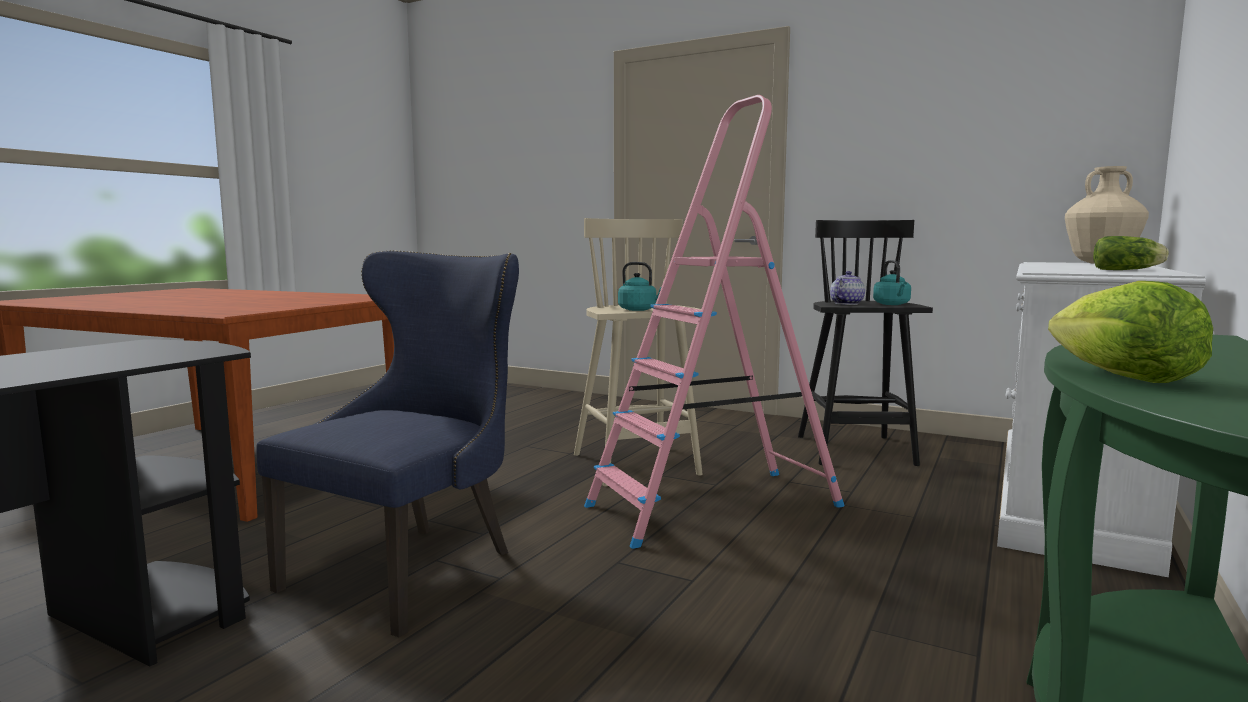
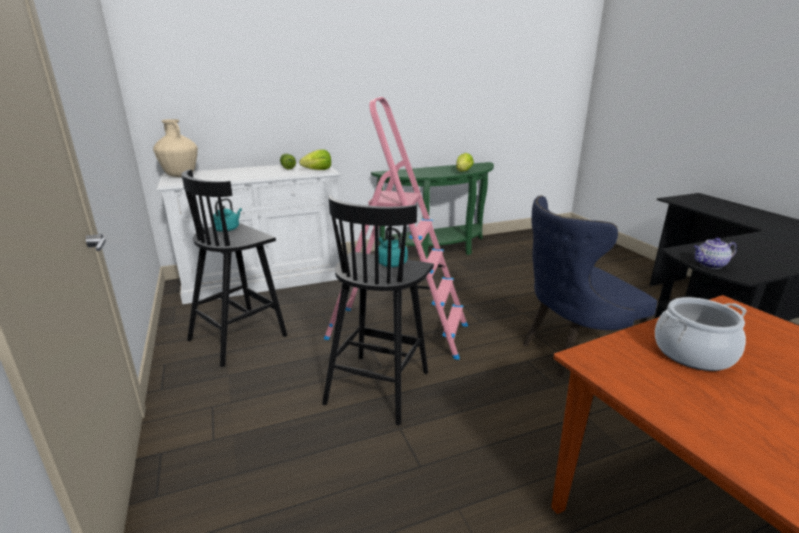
camera: 140 degrees left, 15 degrees up
beige stool [574,218,703,486] -> black stool [322,195,434,425]
teapot [830,271,865,305] -> teapot moved to [694,238,737,269]
none -> lettuce [299,150,331,170]
none -> cooking pot [655,297,747,371]

